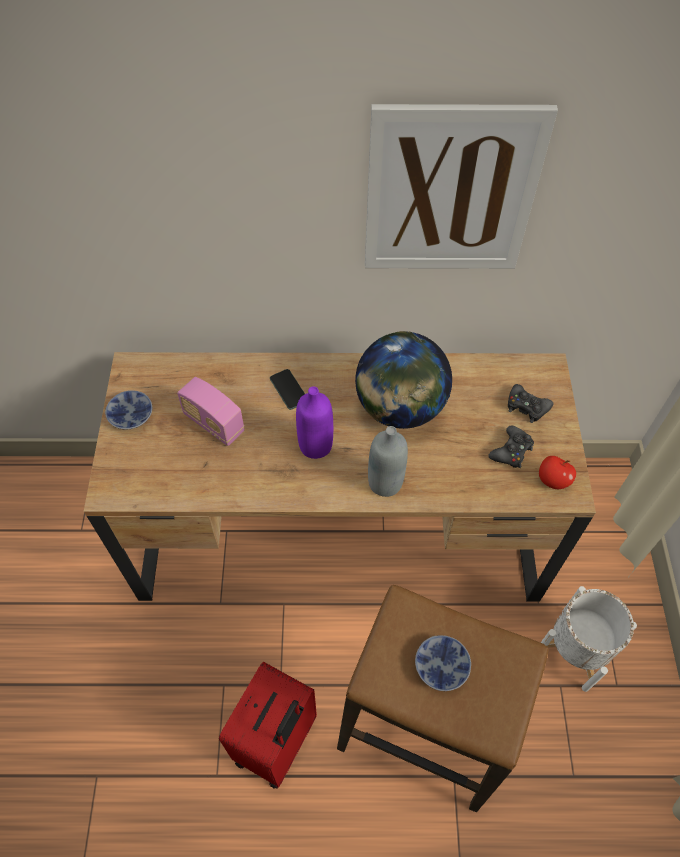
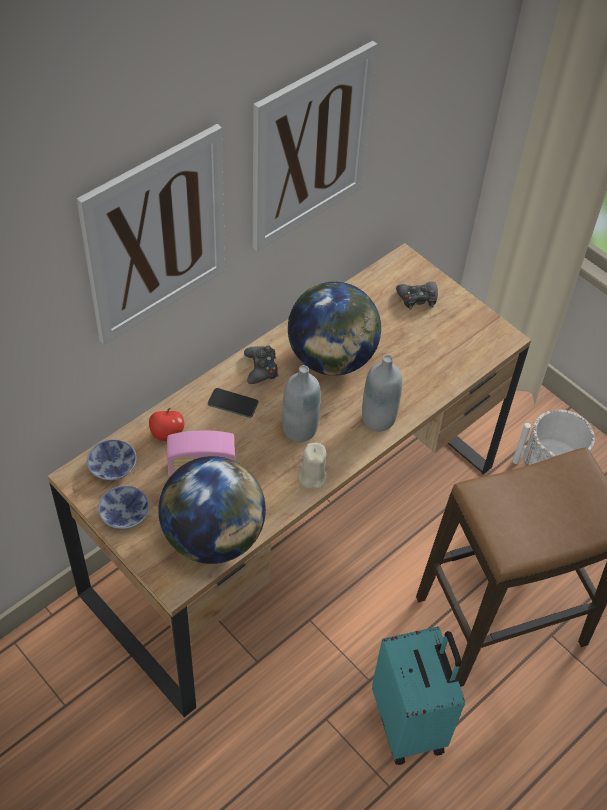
camera: 45 degrees left, 5 degrees down
red suitcase [219,662,317,789] -> turquoise suitcase [372,626,465,765]
purple bottle [296,386,333,459] -> grey bottle [282,365,321,442]
bowl [415,635,471,691] -> bowl moved to [87,439,137,480]
black game controller [488,425,534,468] -> black game controller moved to [244,345,279,384]
apple [539,456,576,489] -> apple moved to [149,408,184,441]
none -> picture [77,124,225,345]
none -> globe [158,456,266,564]
none -> beige candle [298,443,327,489]

